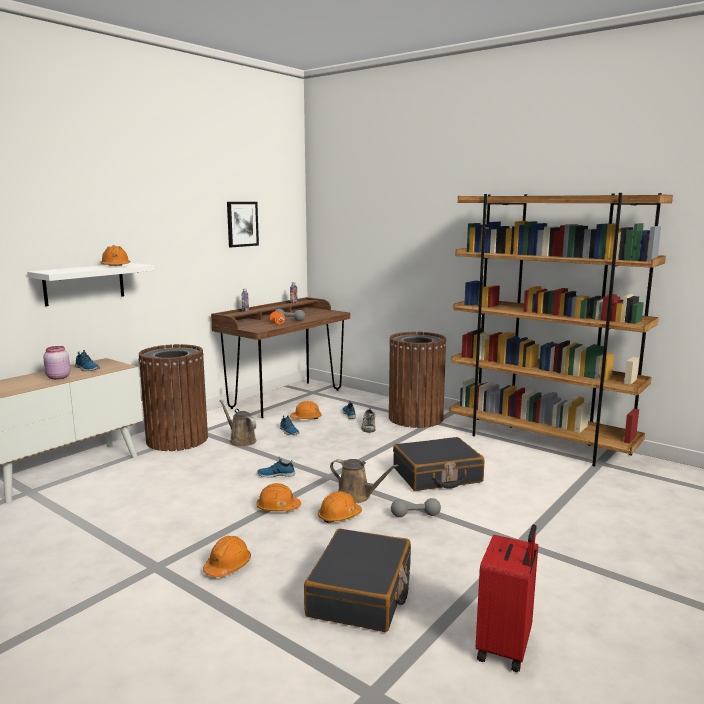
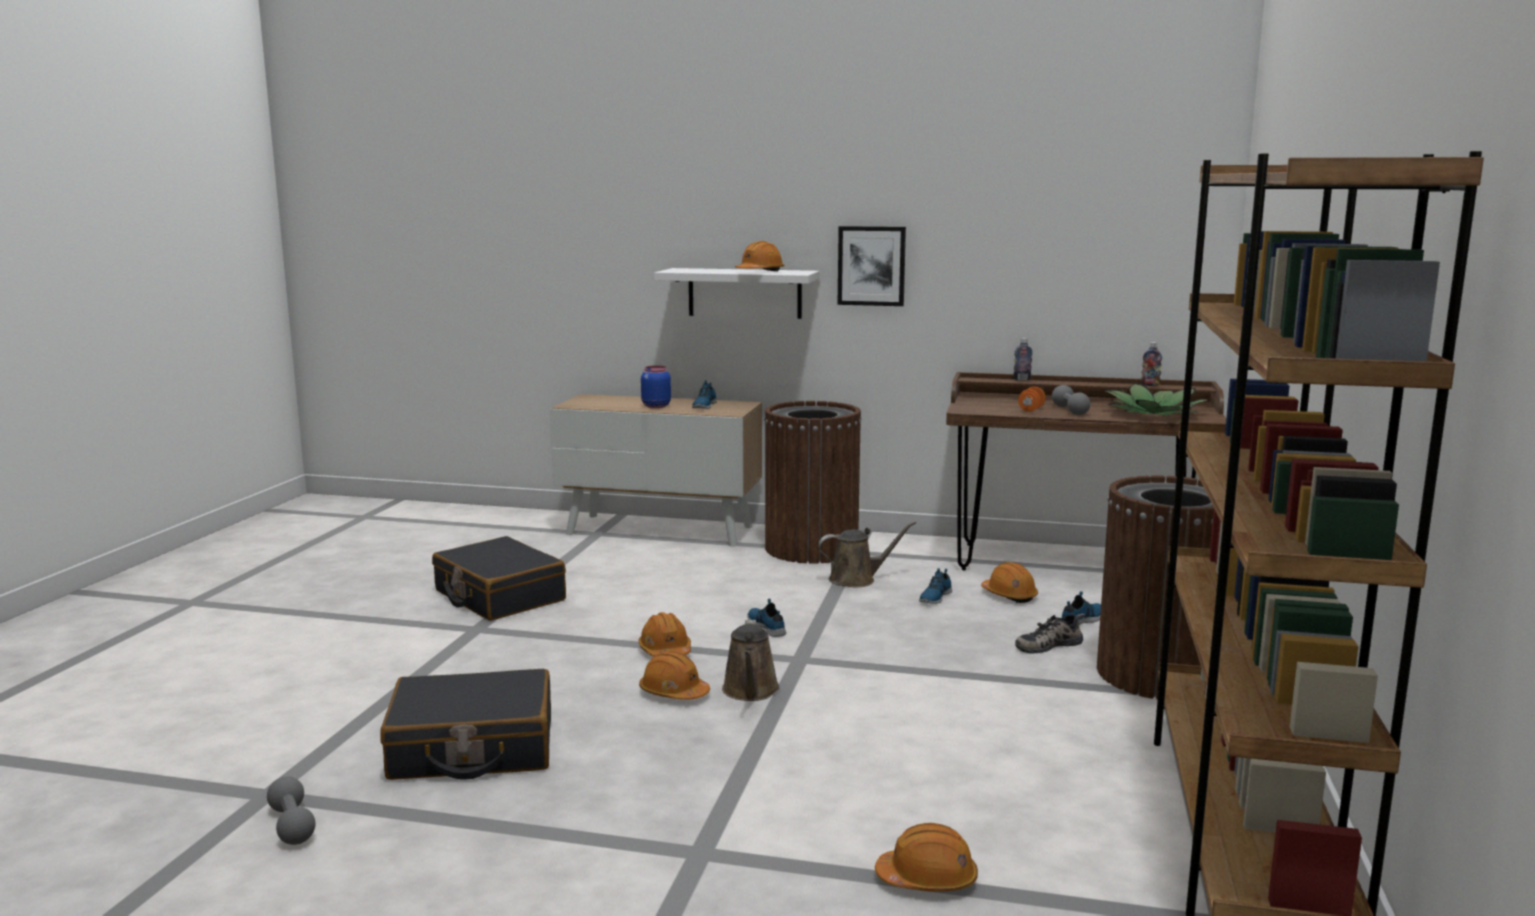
camera: 65 degrees right, 0 degrees up
pink jar [43,346,70,380] -> blue jar [641,365,671,408]
orange hard hat [203,536,251,577] -> orange hard hat moved to [875,823,978,891]
brown watering can [219,400,256,446] -> brown watering can turned 60 degrees clockwise [818,521,916,588]
picture [227,202,259,247] -> picture moved to [838,226,906,306]
grey dumbbell [391,498,441,517] -> grey dumbbell moved to [267,776,316,845]
black suitcase [393,437,484,491] -> black suitcase moved to [432,536,566,621]
red suitcase [476,524,538,672] -> none
none -> potted plant [1104,383,1211,416]

